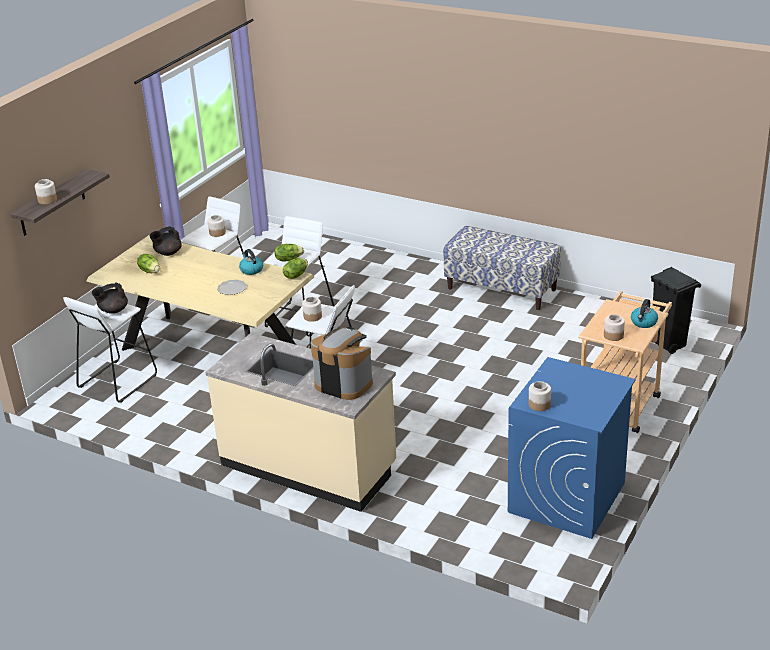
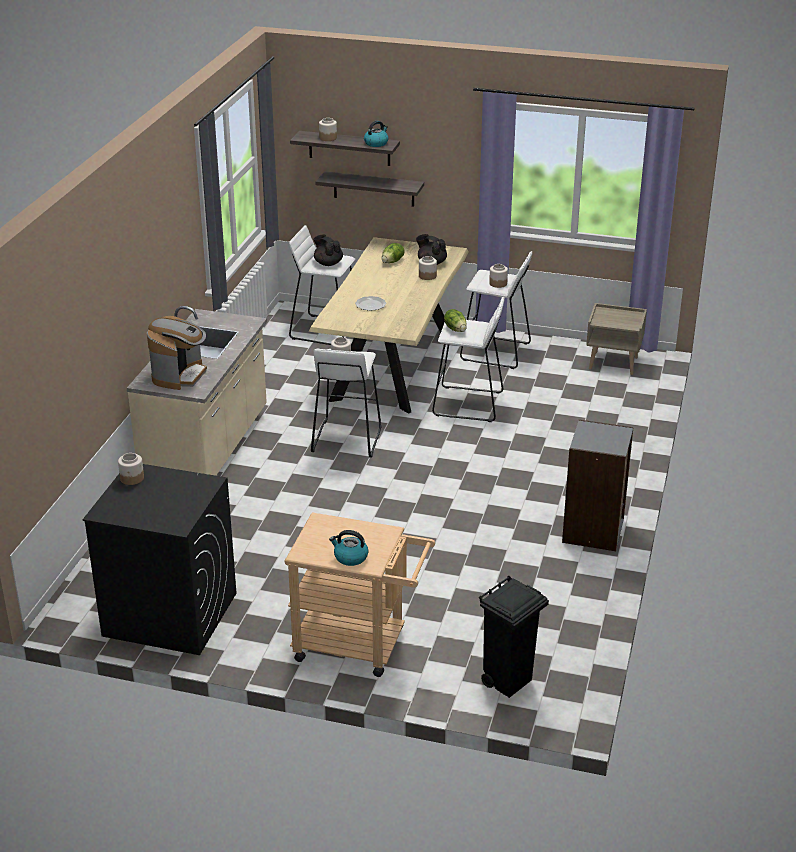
camera: 75 degrees right, 0 degrees up
kettle [239,249,263,275] -> kettle moved to [364,121,388,147]
lettuce [283,258,308,279] -> none
bench [443,226,561,310] -> grey bookcase [562,419,633,551]
blue washing machine [508,357,636,539] -> black washing machine [82,464,236,655]
jar [604,314,625,341] -> jar moved to [419,256,437,280]
none -> shelf [316,171,424,207]
none -> beige nightstand [586,303,647,375]

